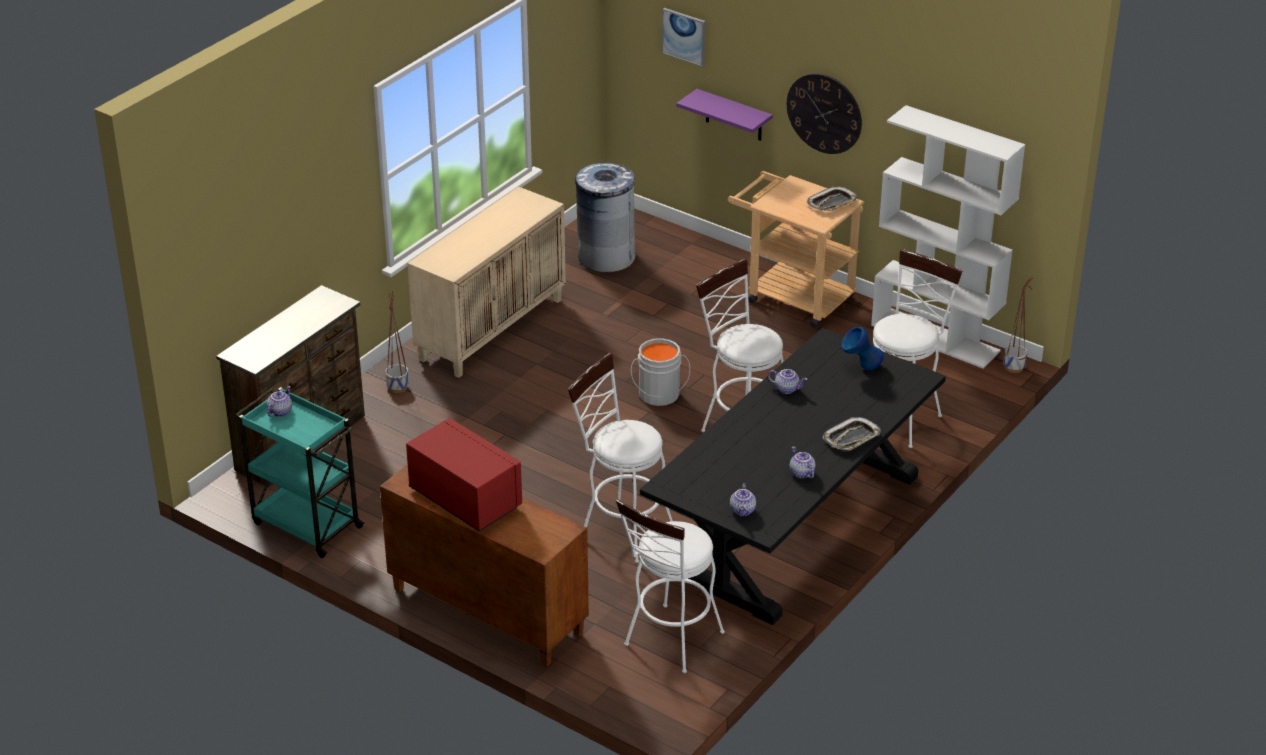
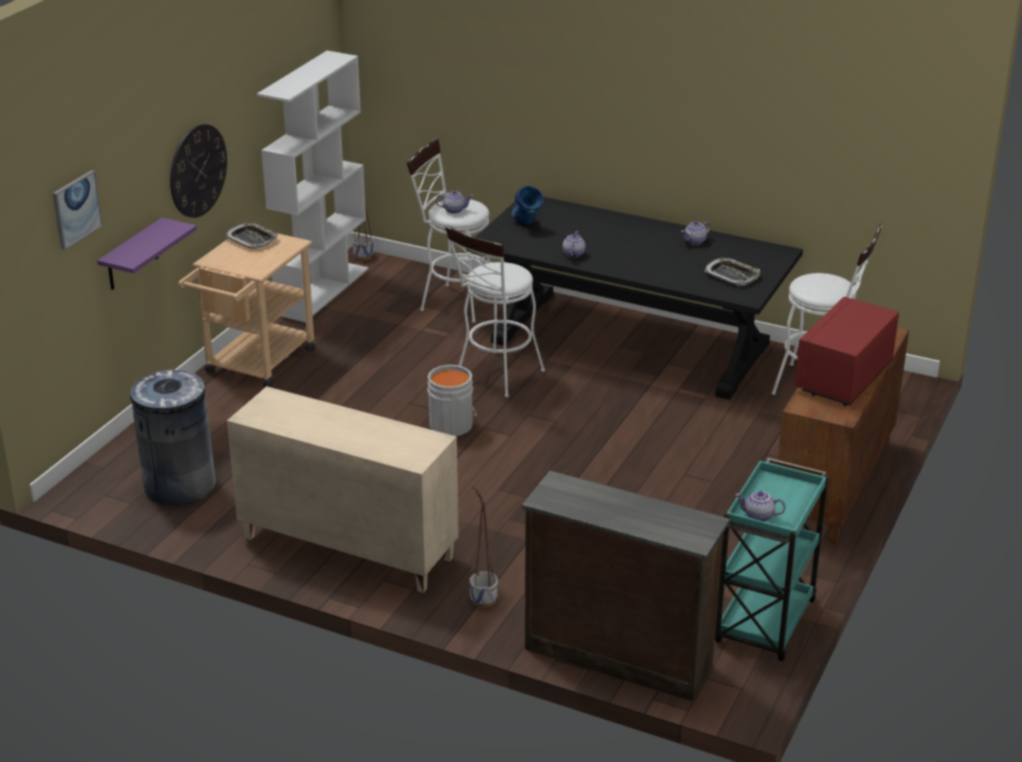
camera: 100 degrees left, 5 degrees down
white stool [568,353,673,563] -> none
teapot [730,483,756,517] -> teapot moved to [436,190,473,214]
tray [822,417,881,450] -> tray moved to [704,258,760,286]

